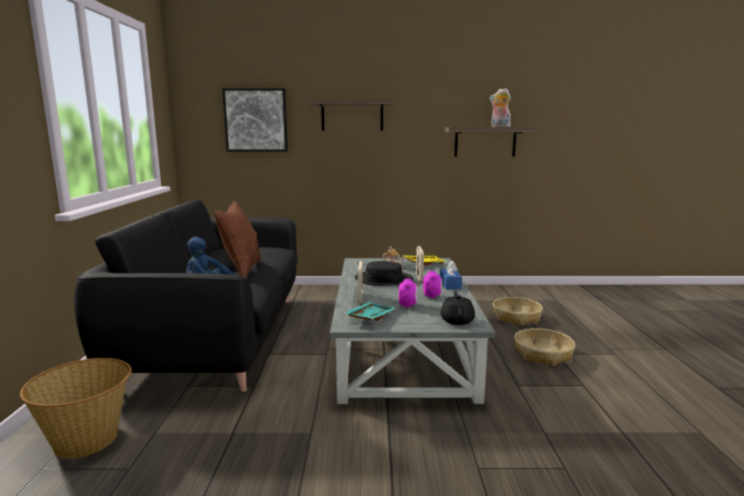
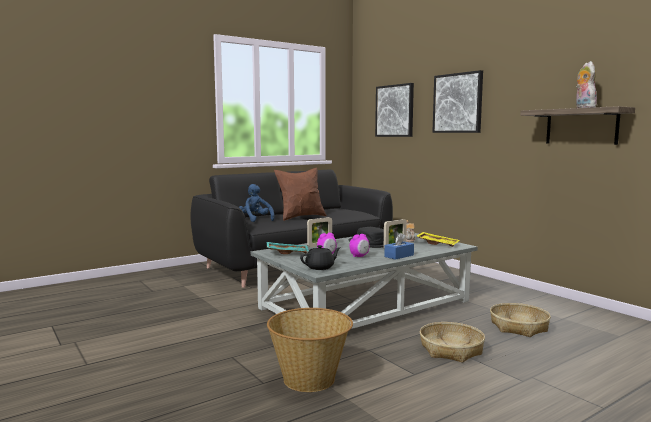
camera: 55 degrees right, 5 degrees down
basket [20,358,132,458] -> basket moved to [267,308,353,392]
shelf [307,99,395,131] -> picture [432,70,483,133]

